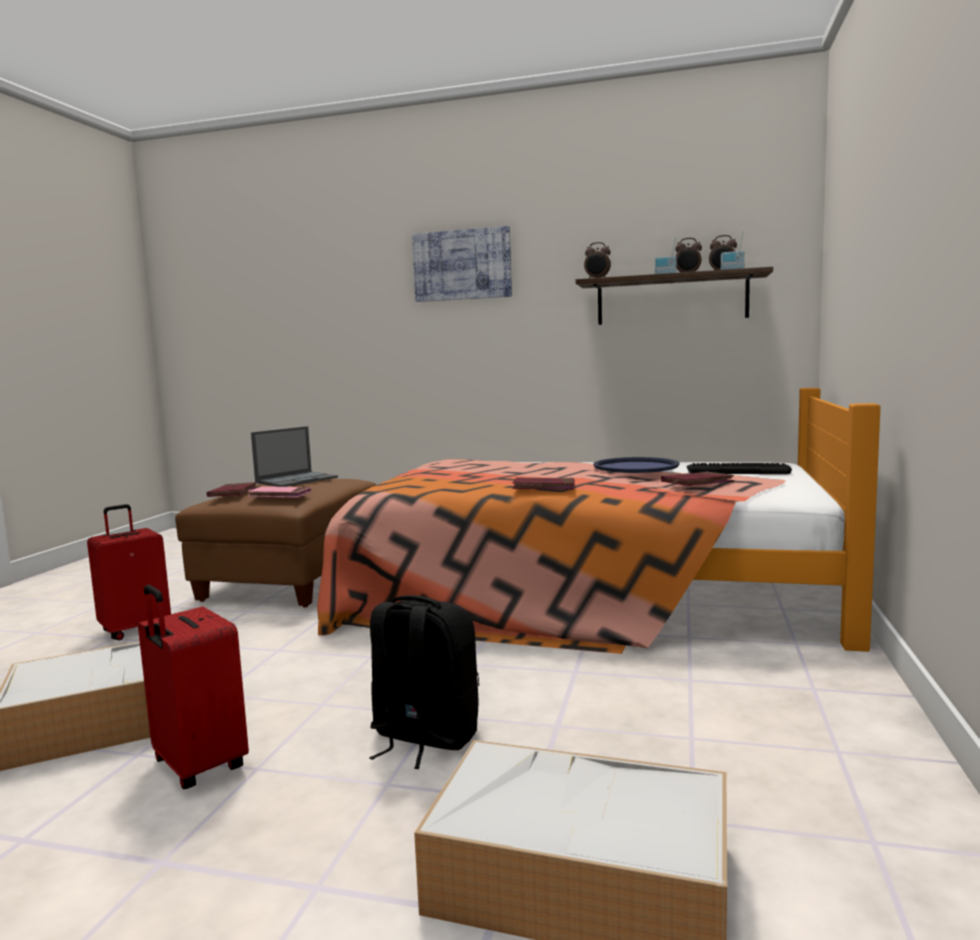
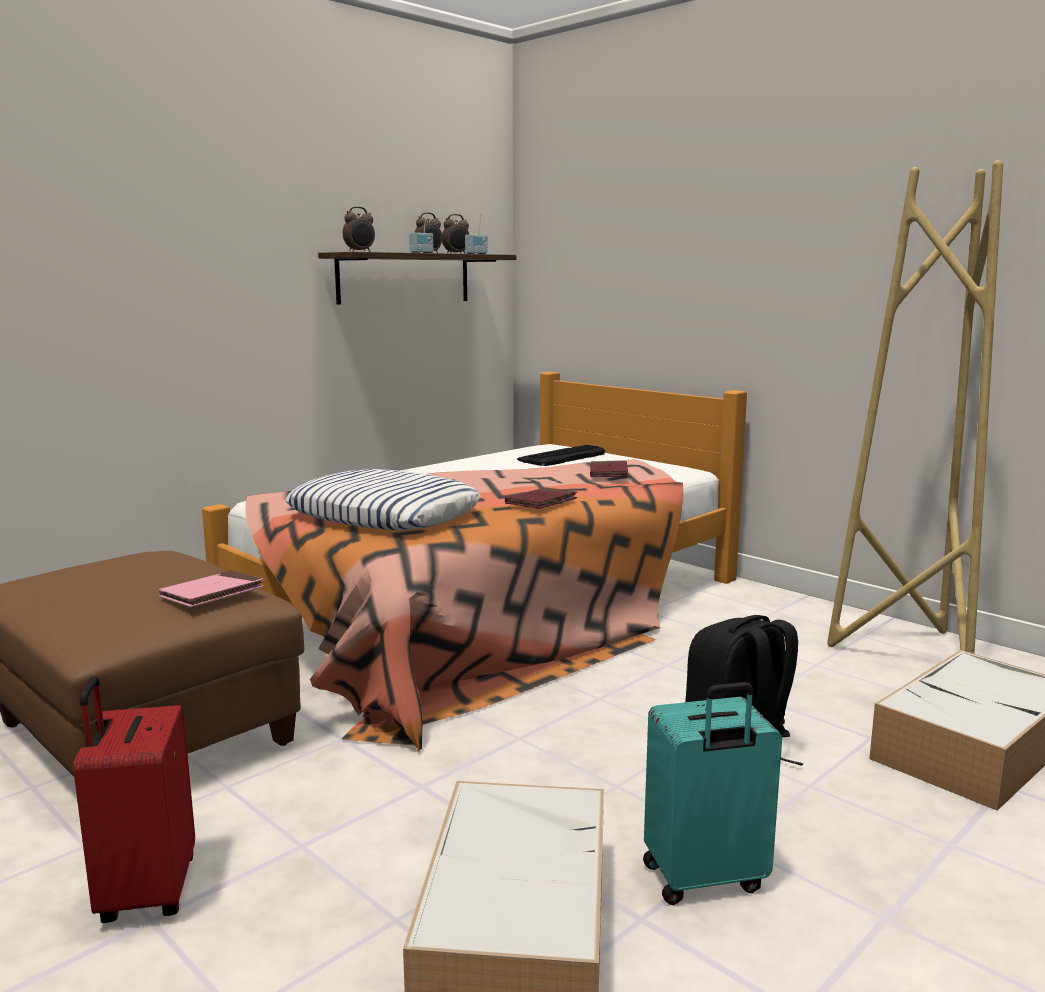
camera: 60 degrees left, 5 degrees up
red suitcase [138,585,249,790] -> turquoise suitcase [643,682,782,905]
red book [207,482,258,497] -> none
laptop [251,426,338,487] -> none
picture [412,226,512,302] -> none
blue tray [593,457,679,473] -> none
none -> pillow [285,469,481,530]
none -> yellow clothes rack [827,160,1003,654]

